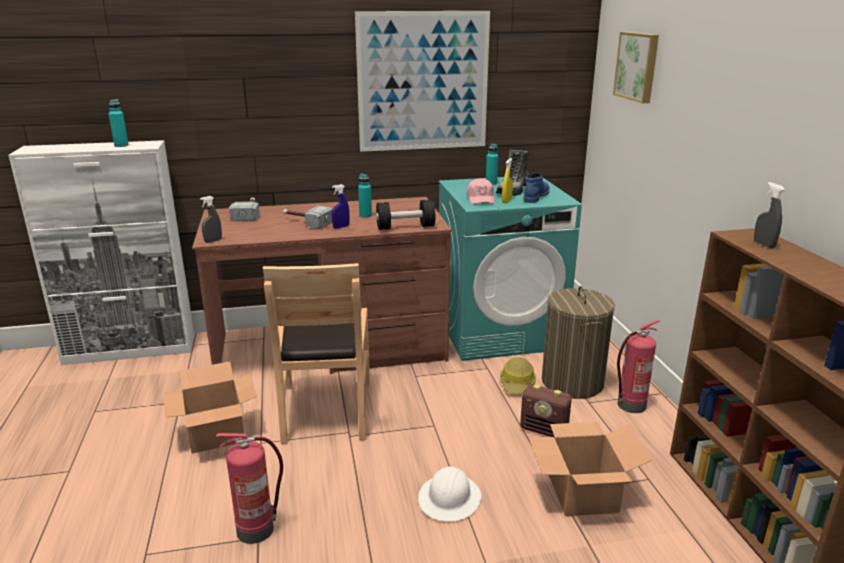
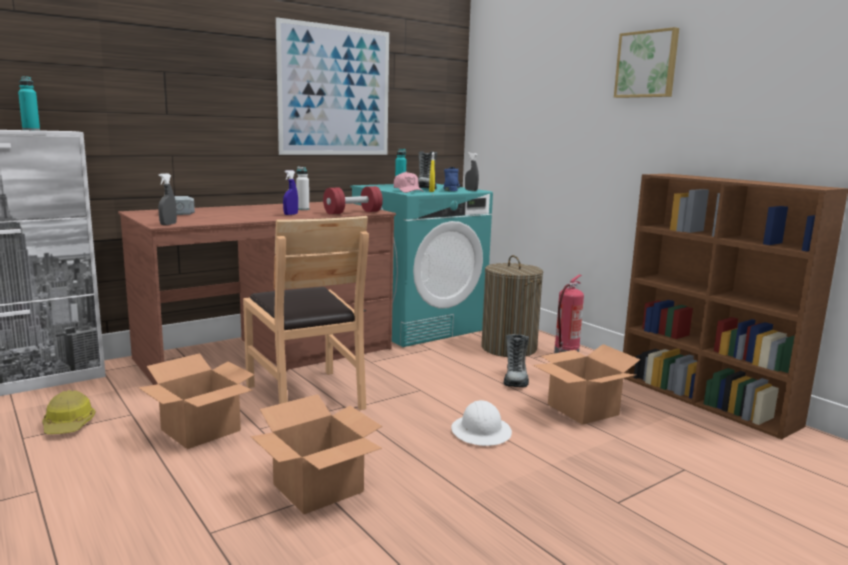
camera: 25 degrees left, 10 degrees down
fire extinguisher [216,433,283,544] -> cardboard box [251,394,382,514]
hammer [283,206,332,229] -> none
turquoise bottle [358,174,372,218] -> white bottle [296,167,309,210]
black dumbbell [376,200,435,230] -> red dumbbell [323,186,383,214]
hard hat [500,357,536,394] -> hard hat moved to [42,390,96,434]
radio [520,384,572,437] -> boot [504,334,529,387]
picture [613,32,659,103] -> picture moved to [614,27,679,98]
grey spray bottle [754,182,785,248] -> grey spray bottle moved to [465,152,479,191]

